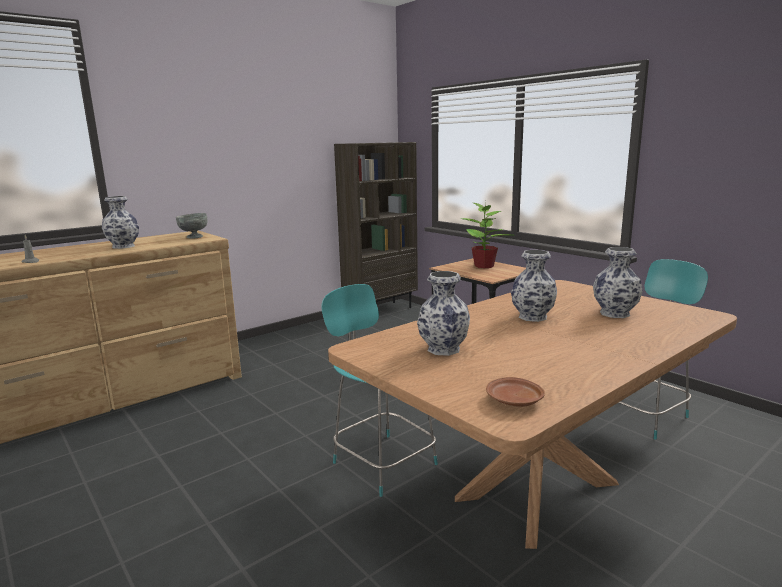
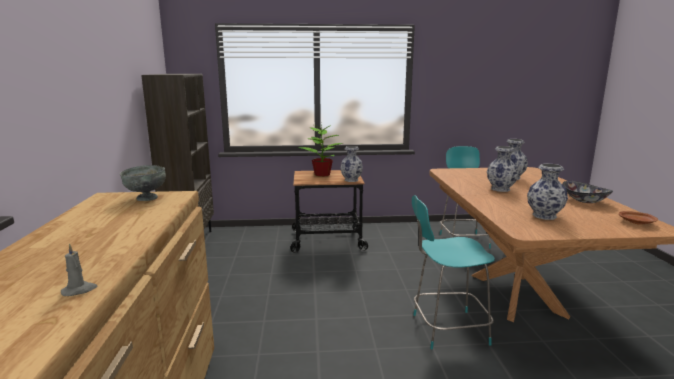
camera: 55 degrees left, 0 degrees up
vase [102,196,139,249] -> vase moved to [341,146,363,182]
none -> bowl [562,181,613,203]

